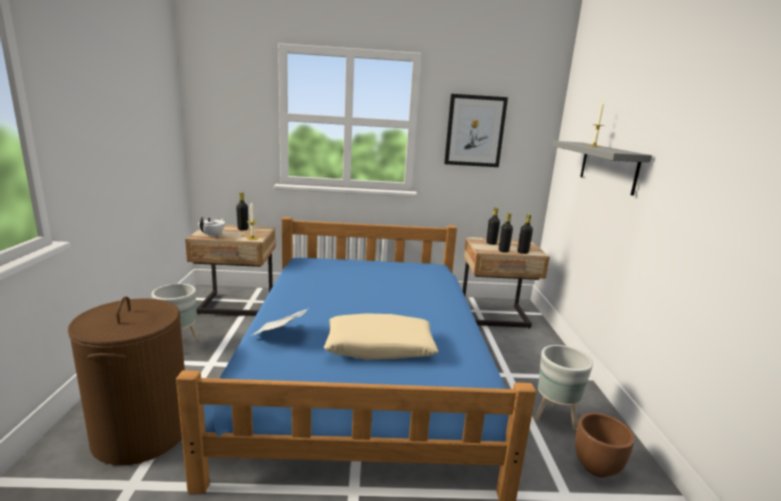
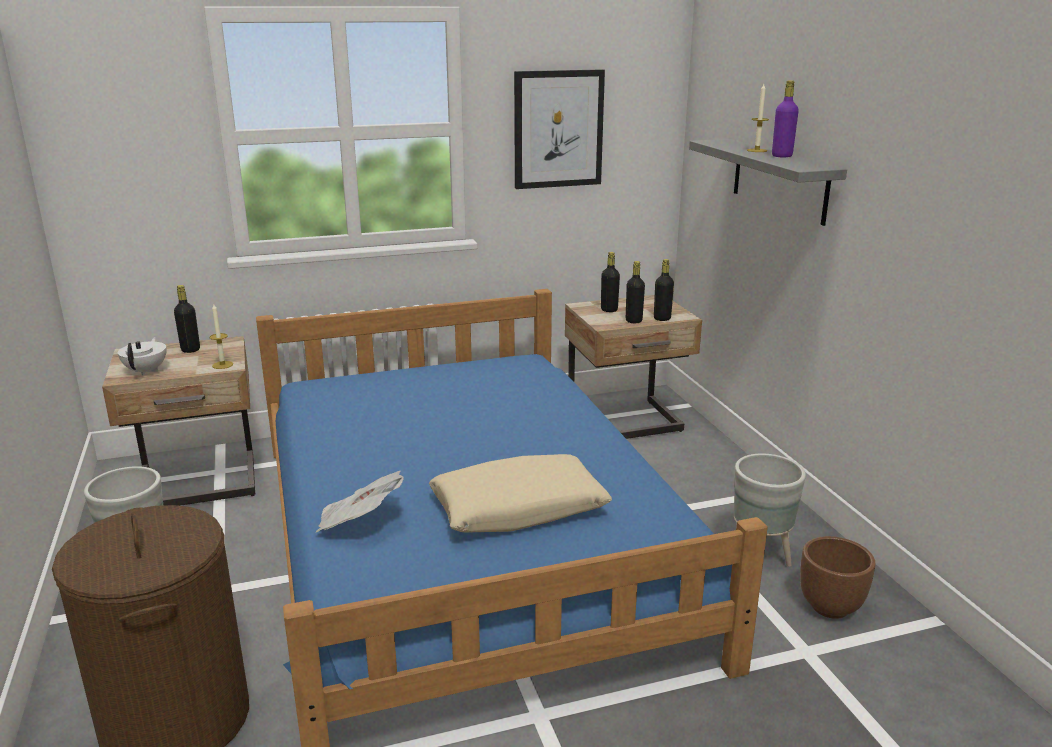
camera: 15 degrees left, 5 degrees up
none -> purple bottle [772,80,799,157]

